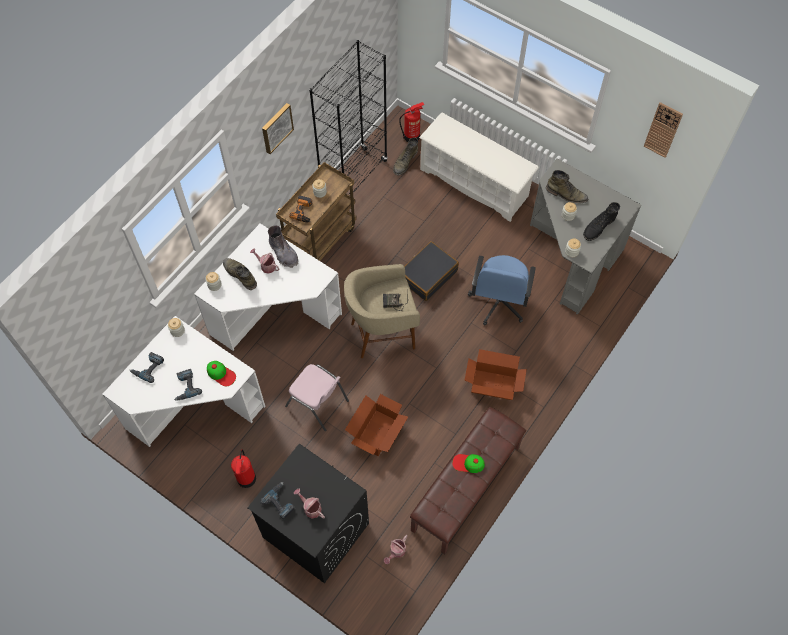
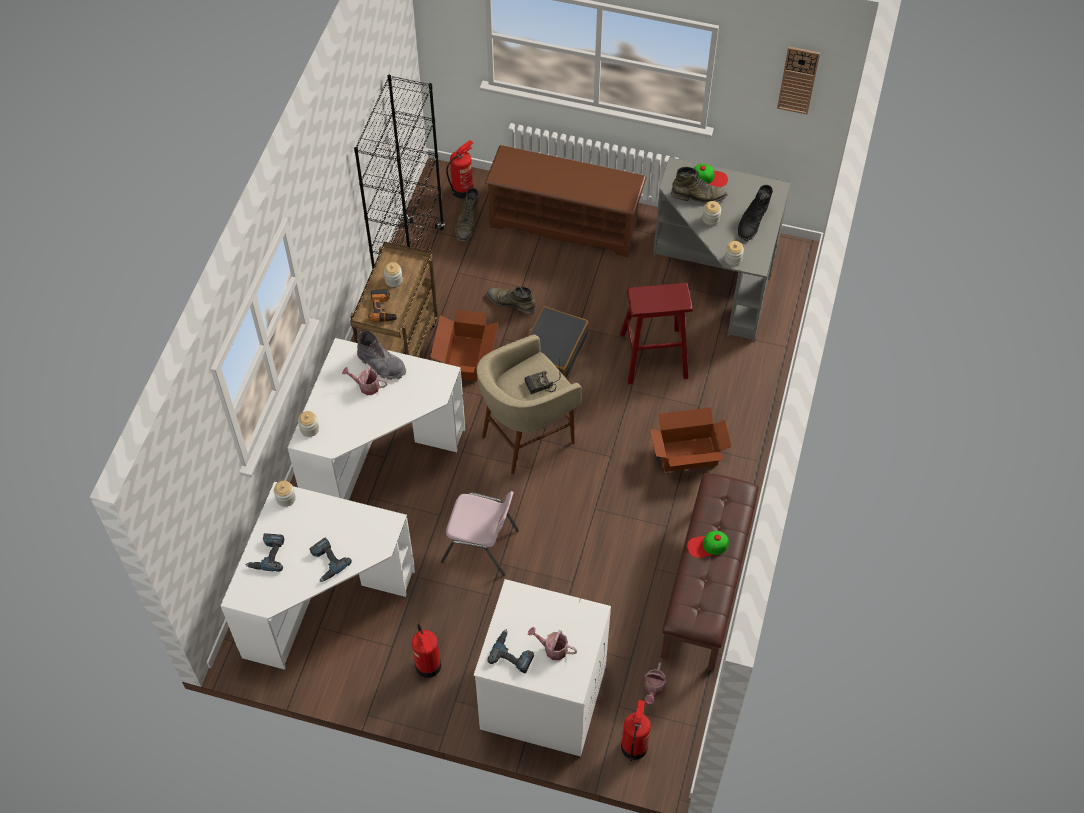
camera: 20 degrees left, 5 degrees down
cap [207,361,236,386] -> cap moved to [694,164,728,187]
green boot [223,258,257,290] -> green boot moved to [487,286,537,314]
black washing machine [247,444,369,583] -> white washing machine [474,579,611,757]
picture [262,103,294,154] -> none
cardboard box [345,394,408,456] -> cardboard box moved to [430,309,498,381]
white shoe rack [419,112,539,222] -> brown shoe rack [485,145,647,257]
blue office chair [468,255,536,325] -> red stool [620,283,693,384]
none -> fire extinguisher [621,700,651,761]

